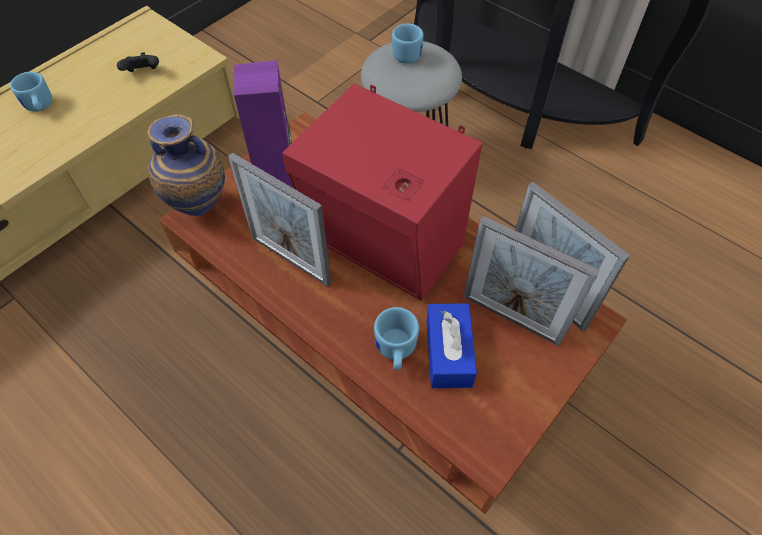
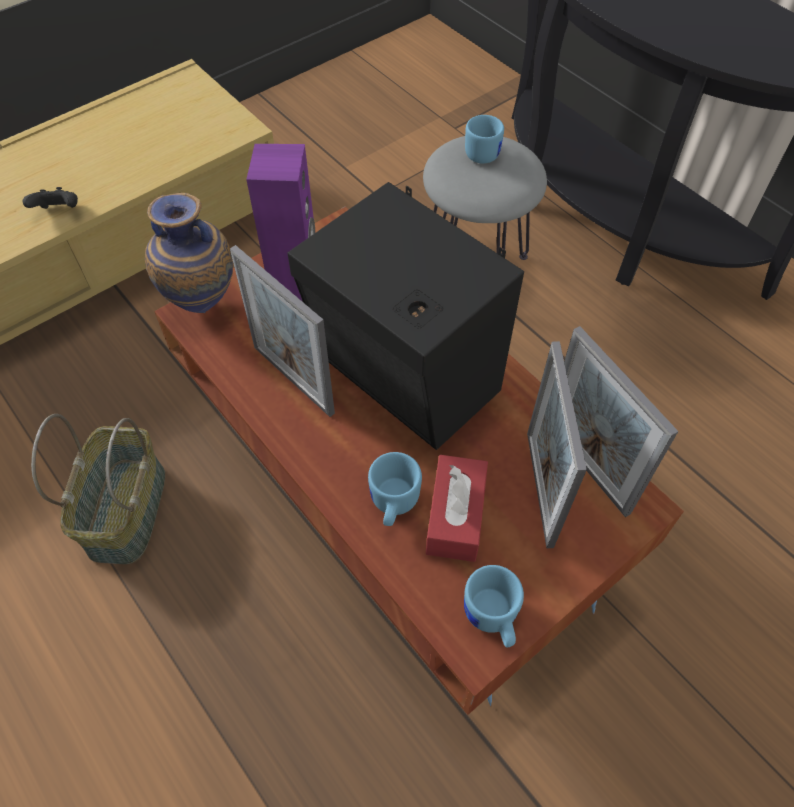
camera: 10 degrees right, 0 degrees up
blue mug [10,72,52,112] -> blue mug moved to [464,565,524,648]
black game controller [117,52,159,72] -> black game controller moved to [23,187,78,209]
red speaker [282,84,483,301] -> black speaker [287,182,524,450]
blue tissue box [427,303,477,388] -> red tissue box [426,455,488,562]
picture frame [463,216,600,346] -> picture frame turned 45 degrees clockwise [527,341,587,548]
none -> basket [31,414,165,565]

